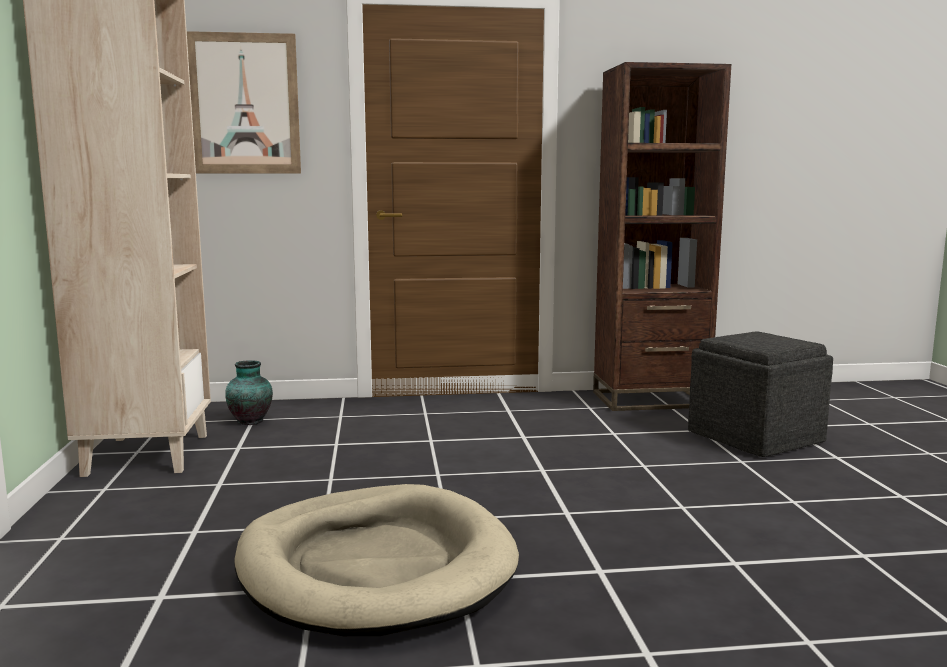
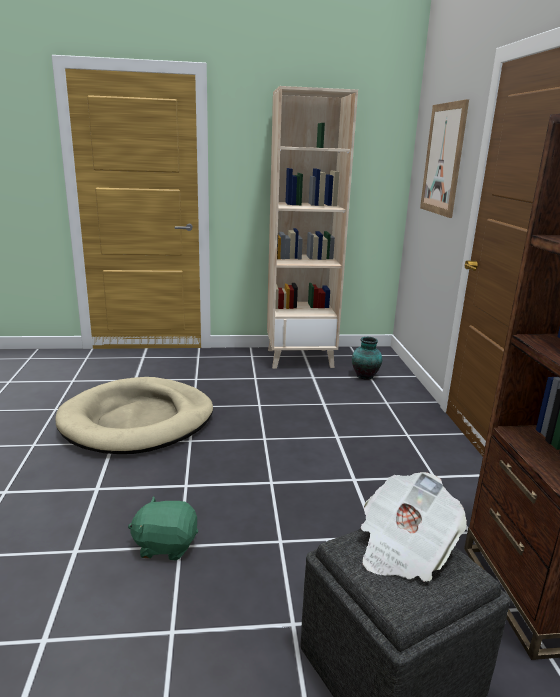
camera: 90 degrees right, 10 degrees up
none -> green plush toy [128,496,198,561]
none -> newspaper [361,472,467,582]

